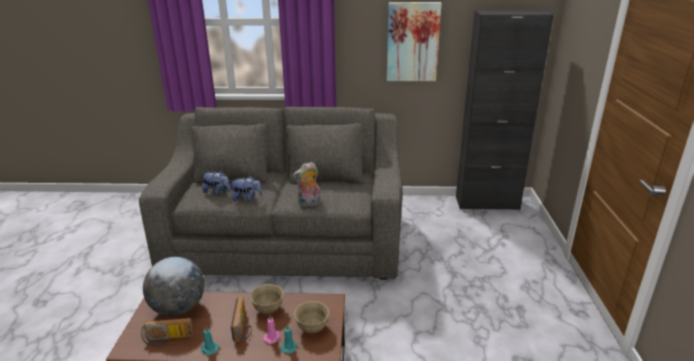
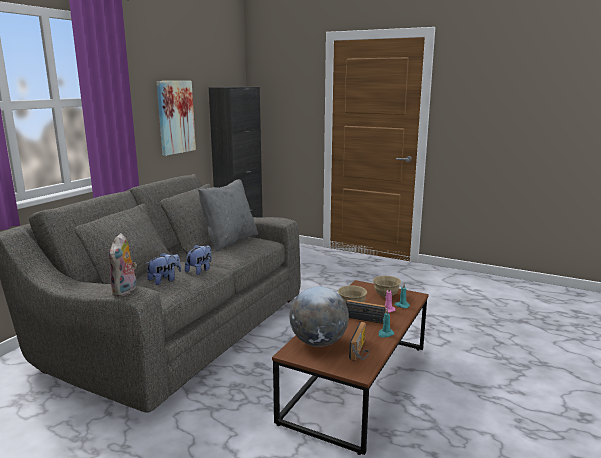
camera: 65 degrees left, 10 degrees down
plush toy [293,162,321,207] -> plush toy moved to [109,233,137,297]
none -> grey pillow [198,179,258,251]

